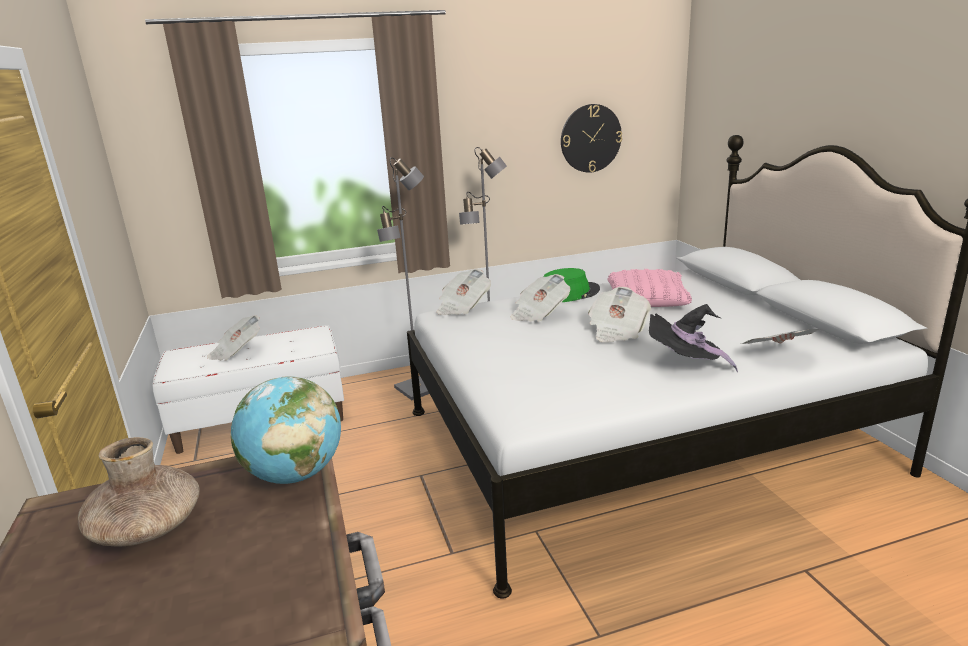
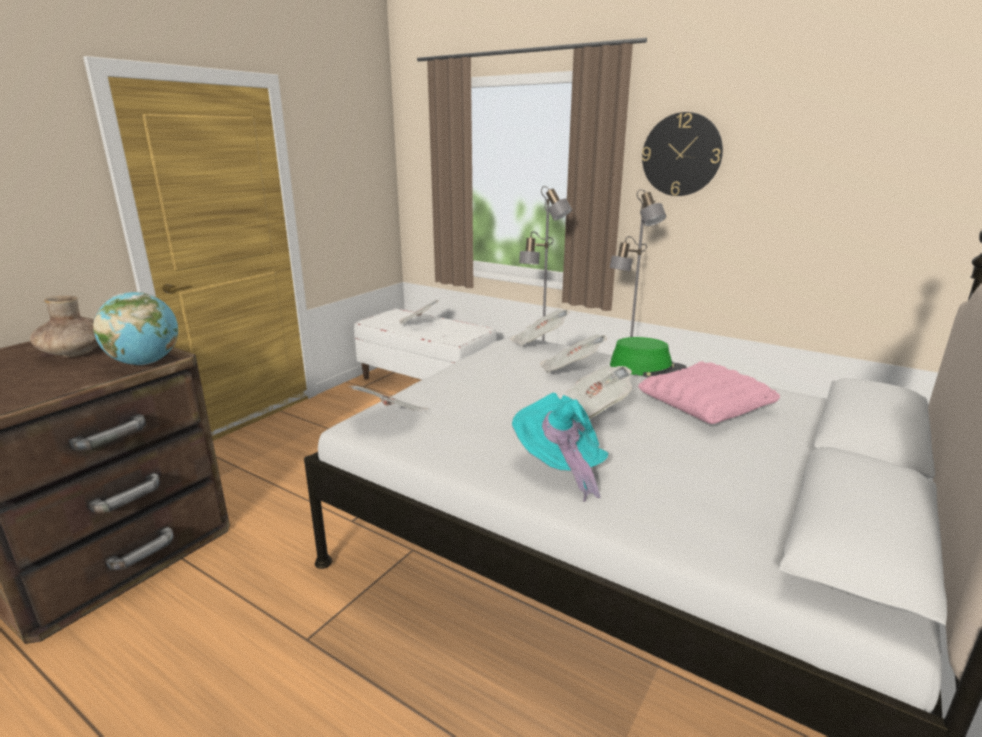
camera: 50 degrees right, 0 degrees up
wall clock [561,104,622,173] -> wall clock moved to [642,112,723,196]
black hat [649,304,738,373] -> turquoise hat [512,393,608,502]
newspaper [743,329,820,344] -> newspaper moved to [349,386,428,411]

